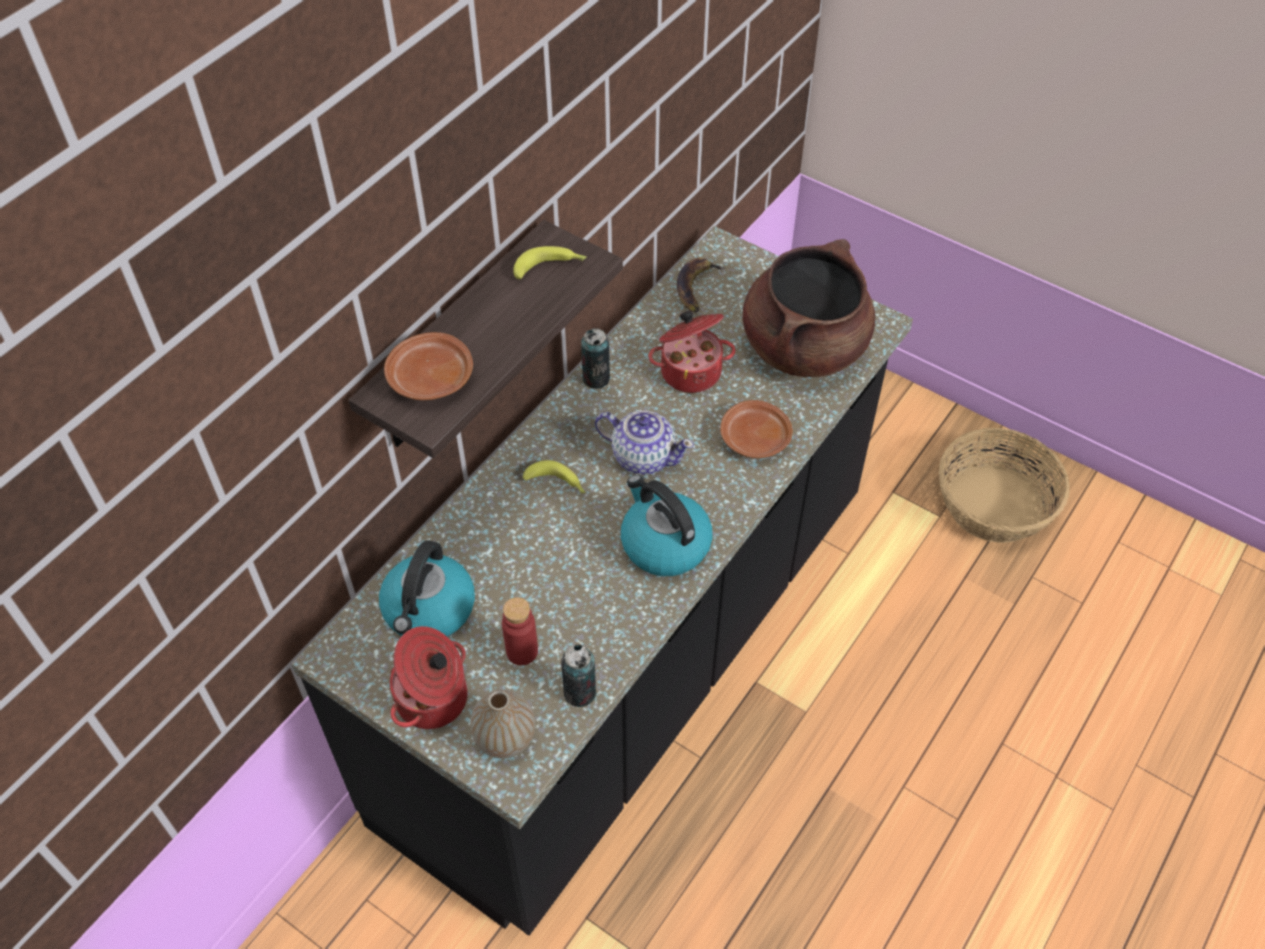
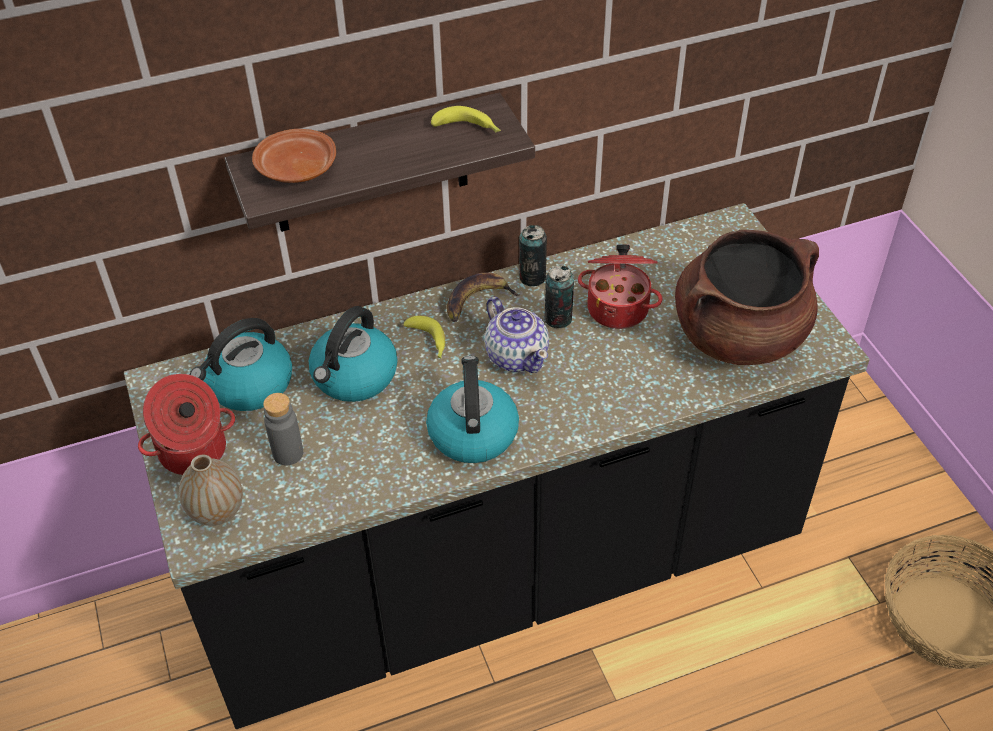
camera: 35 degrees right, 5 degrees down
red bottle [502,597,538,665] -> grey bottle [263,393,303,465]
can [561,644,597,707] -> can moved to [544,266,574,328]
banana [677,257,725,313] -> banana moved to [447,272,519,322]
brown plate [720,400,793,458] -> none
none -> kettle [309,306,398,402]

